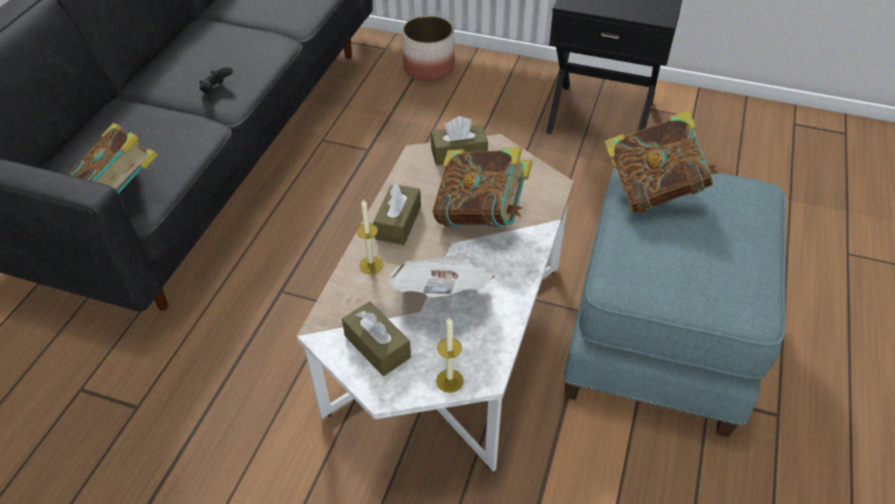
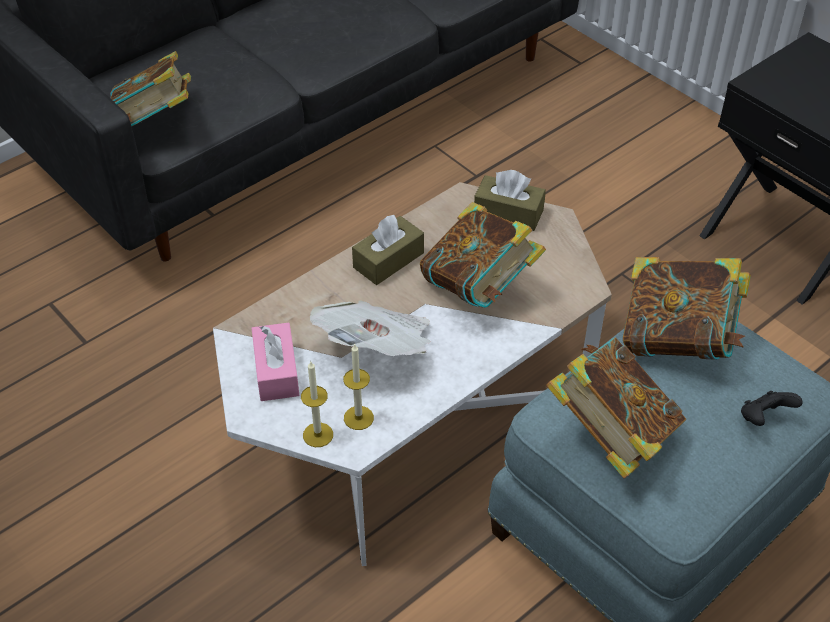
camera: 30 degrees right, 0 degrees up
black game controller [199,67,233,94] -> black game controller moved to [741,391,803,426]
brown tissue box [342,301,411,376] -> pink tissue box [252,323,299,401]
candle [356,199,383,275] -> candle moved to [343,343,374,430]
planter [402,16,455,81] -> none
none -> book [546,337,686,479]

